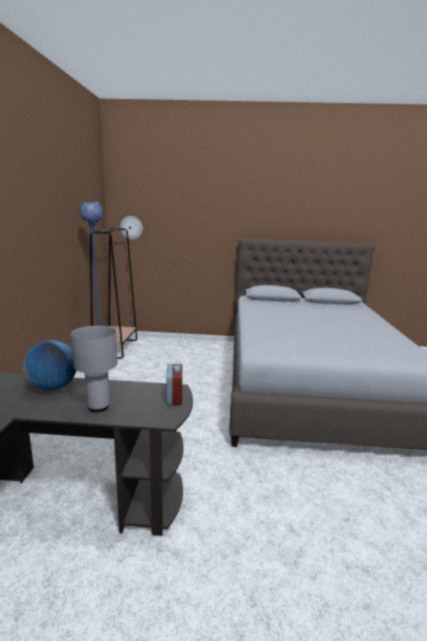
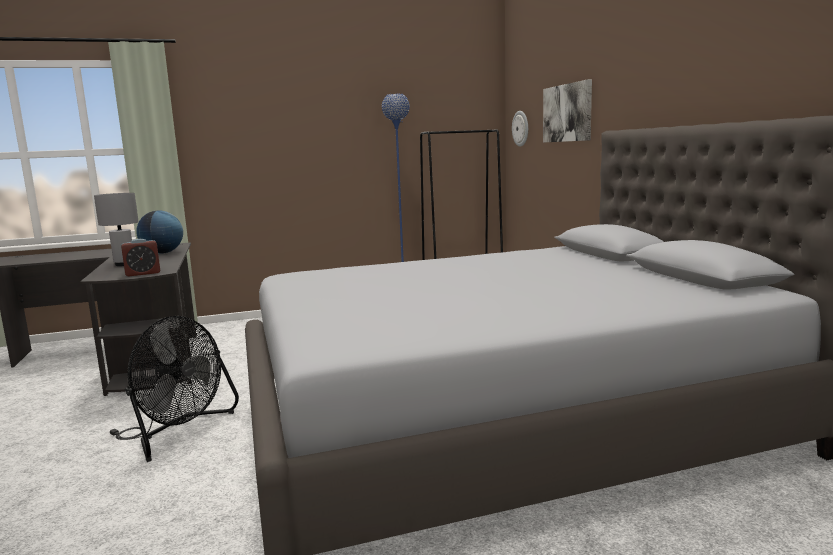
camera: 70 degrees right, 5 degrees down
none -> black fan [110,316,239,462]
none -> picture [543,79,592,143]

